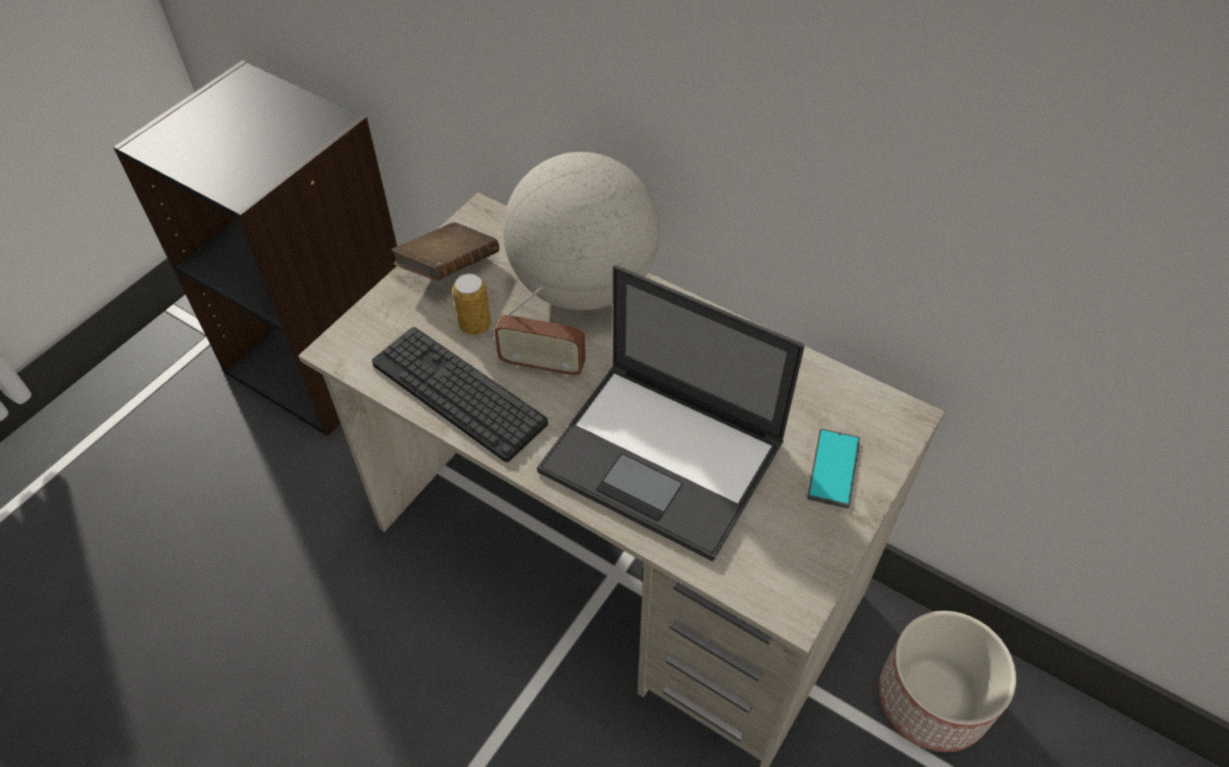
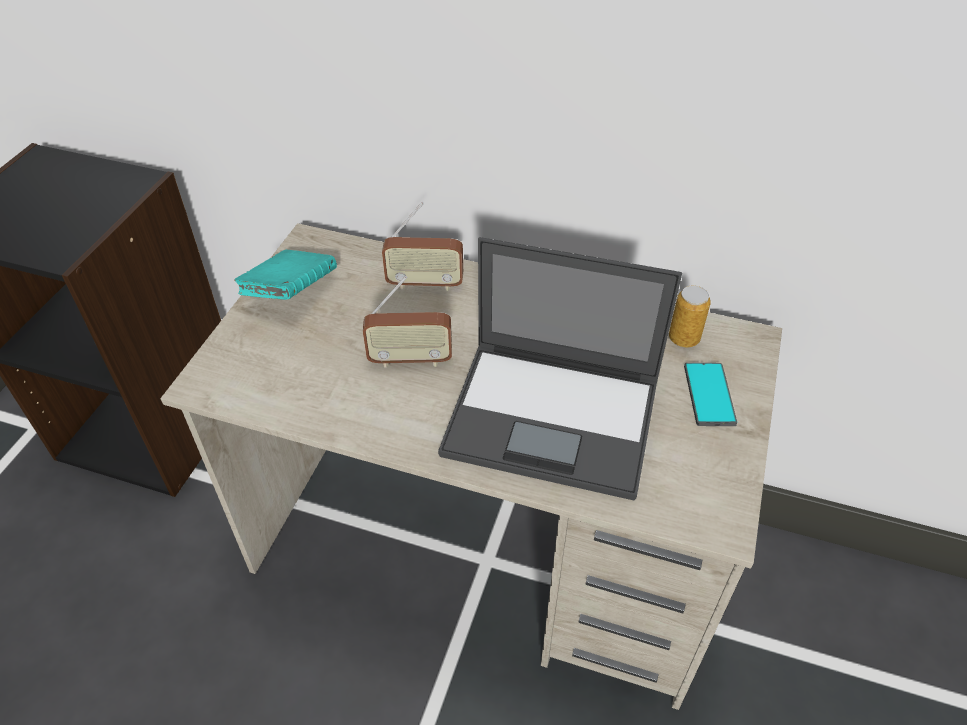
camera: 15 degrees left, 5 degrees down
keyboard [372,327,548,462] -> none
brown book [391,222,499,281] -> turquoise book [234,250,337,300]
can [453,273,491,335] -> can moved to [669,286,711,347]
globe [503,152,660,310] -> radio [382,202,463,291]
planter [879,611,1016,752] -> none

